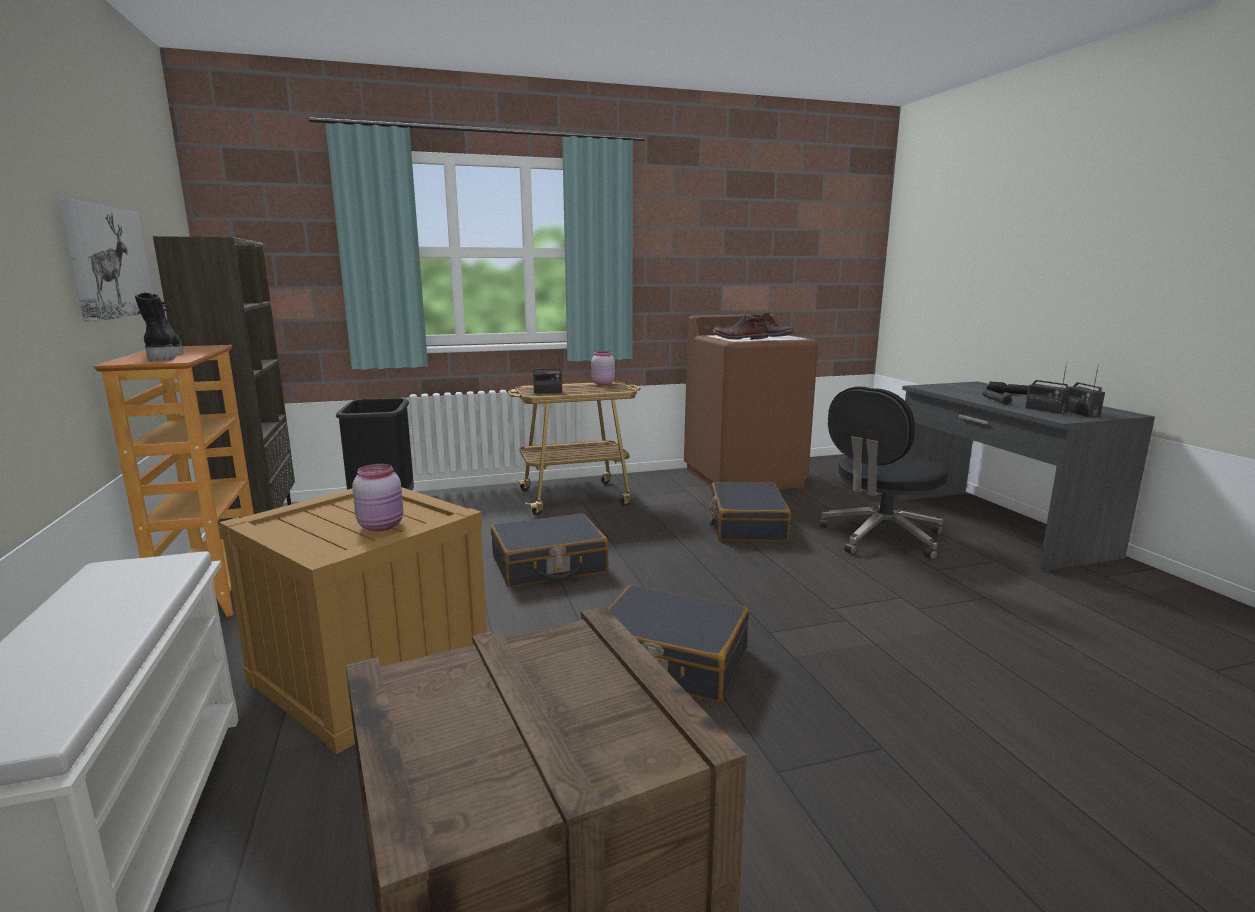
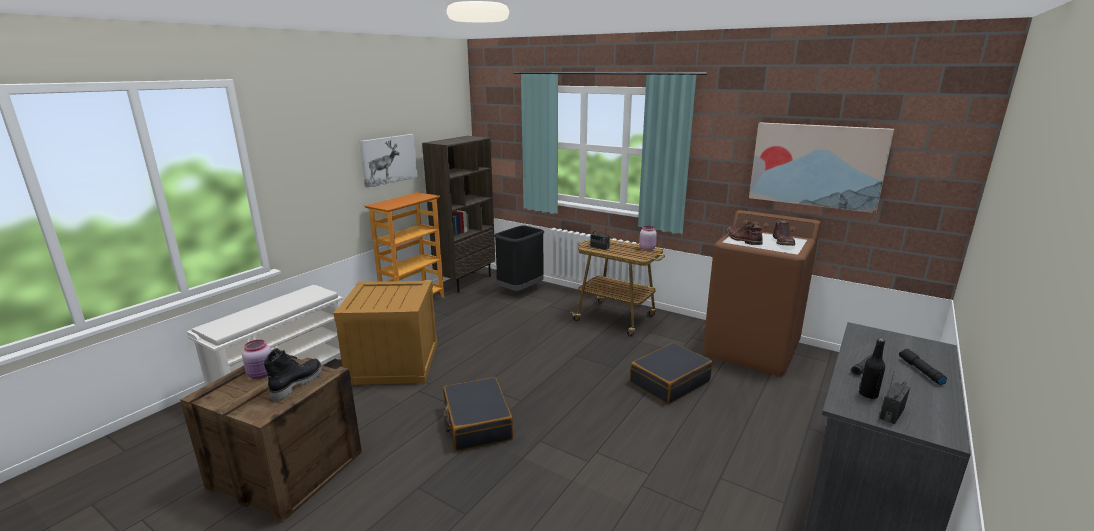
camera: 50 degrees right, 5 degrees up
black boot [135,293,183,361] -> black boot moved to [263,348,323,401]
pink jar [352,464,403,531] -> pink jar moved to [242,340,272,379]
black suitcase [491,513,608,587] -> none
black office chair [820,386,948,560] -> none
radio [1025,362,1070,414] -> black bottle [859,338,886,399]
none -> picture [749,122,894,213]

